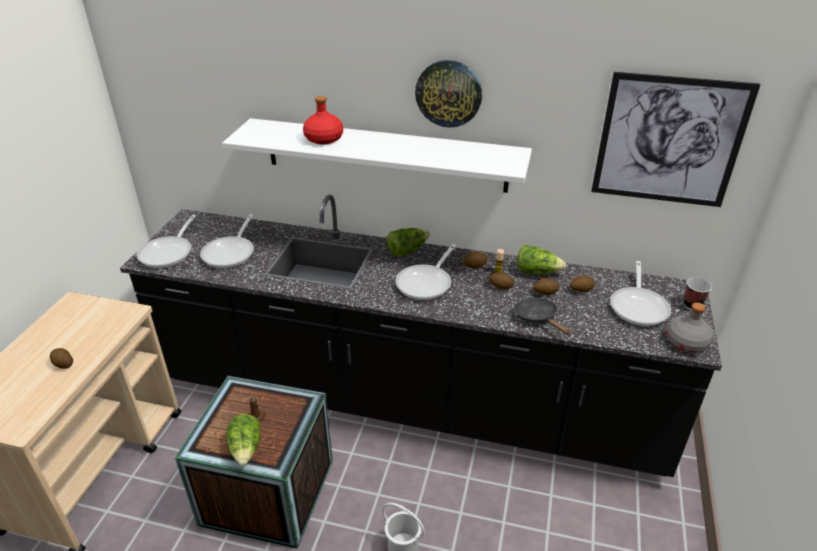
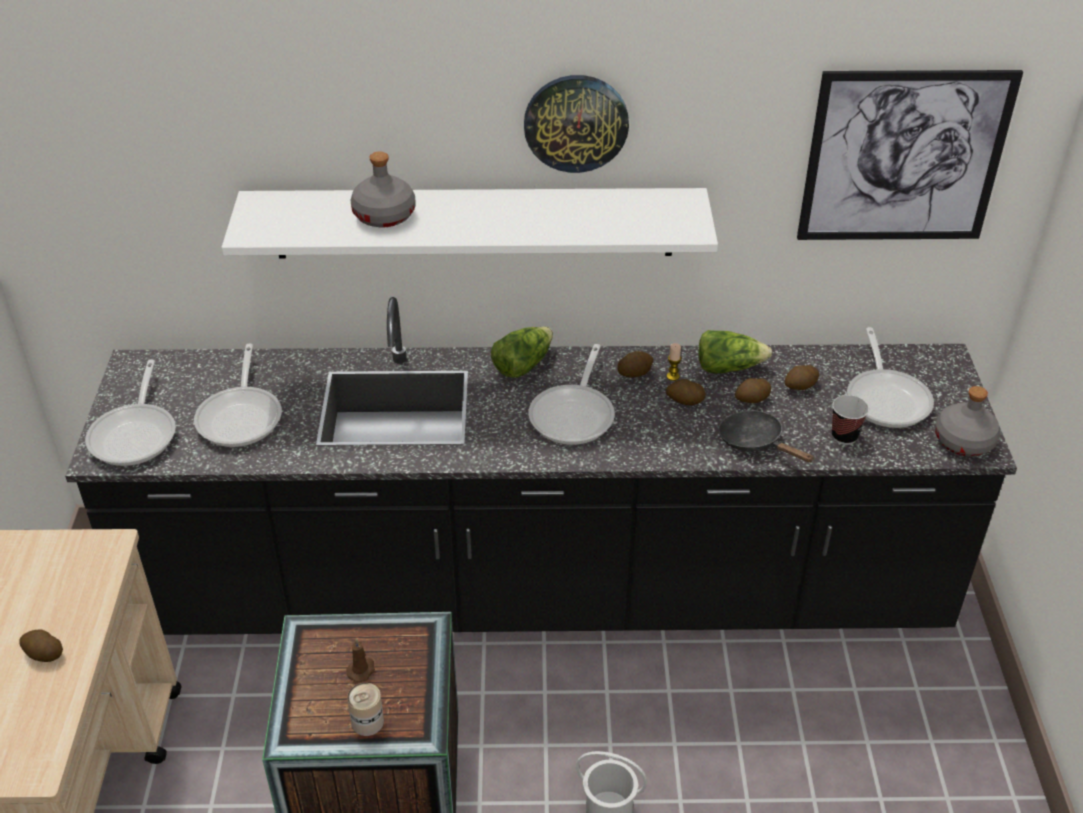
camera: 15 degrees left, 5 degrees up
lettuce [226,414,260,466] -> can [347,683,384,736]
red bottle [303,96,343,144] -> grey bottle [351,151,415,227]
cup [684,278,712,310] -> cup moved to [832,395,869,445]

